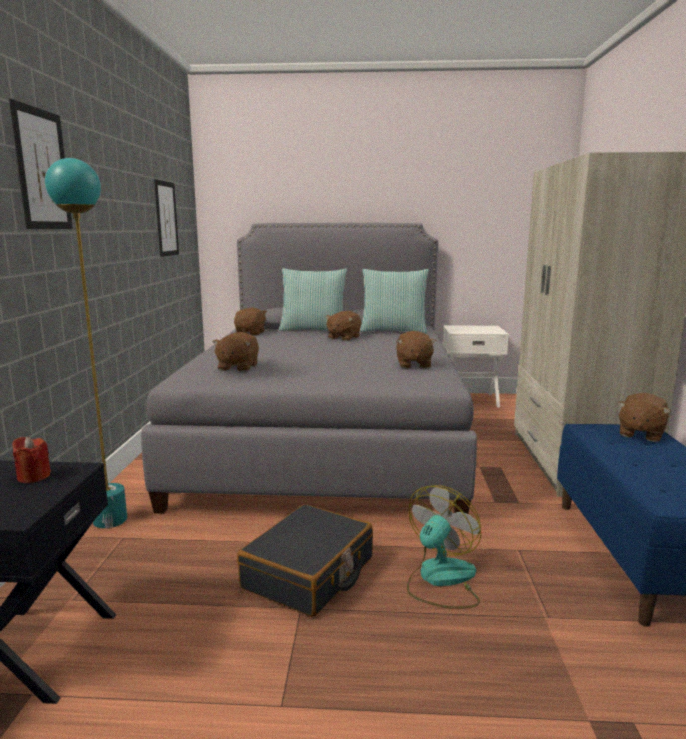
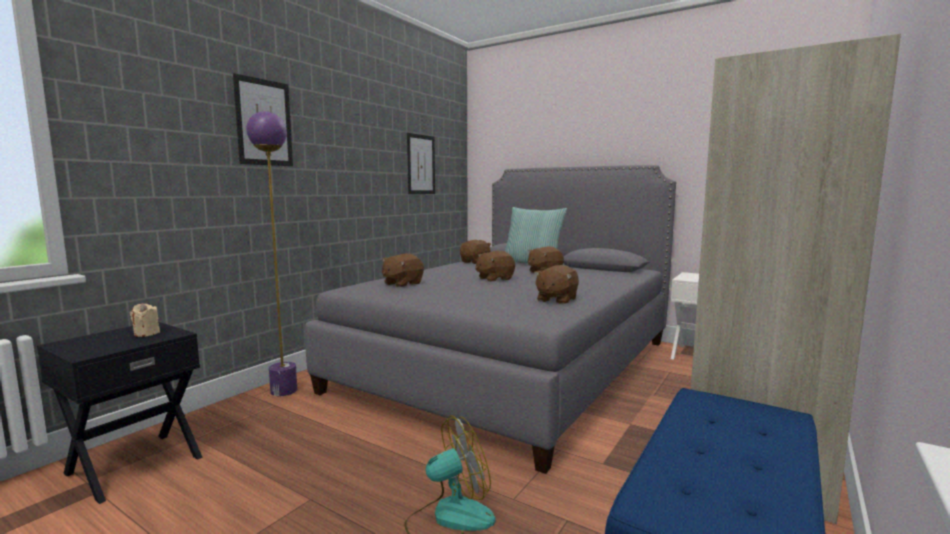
camera: 30 degrees right, 5 degrees down
red candle [13,437,51,483] -> beige candle [130,303,160,337]
turquoise floor lamp [45,158,127,528] -> purple floor lamp [246,111,297,396]
black suitcase [237,504,373,617] -> none
pillow [360,269,429,334] -> none
brown plush toy [617,393,671,442] -> brown plush toy moved to [475,251,515,282]

